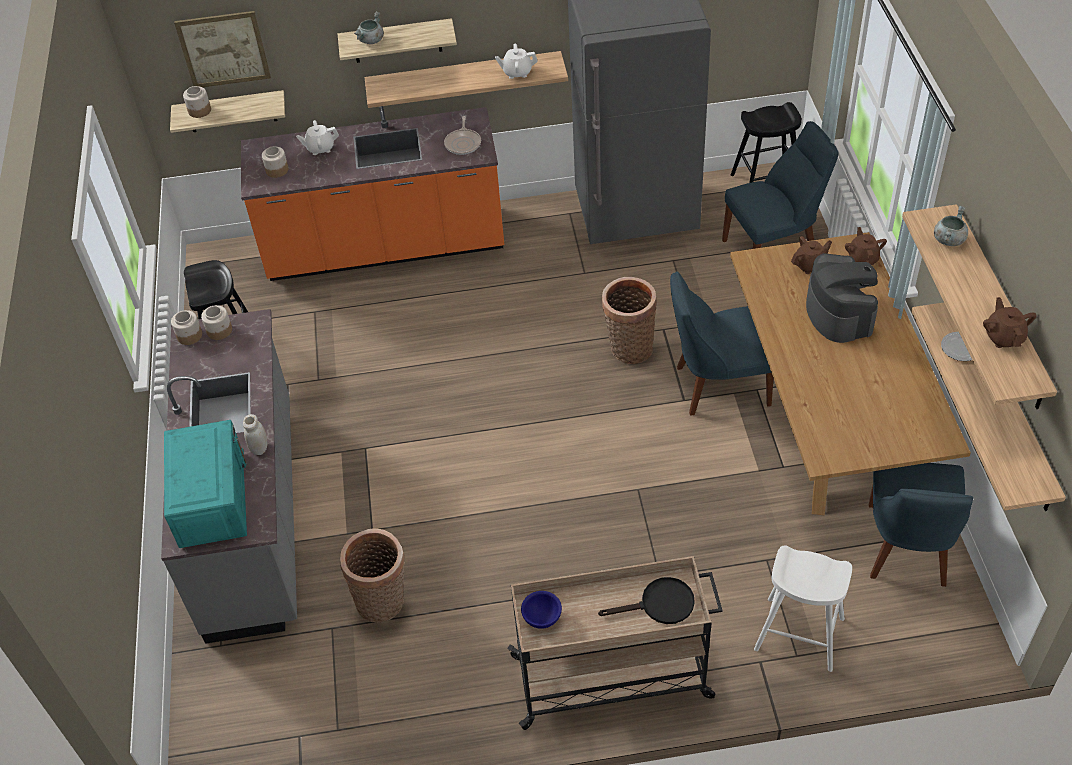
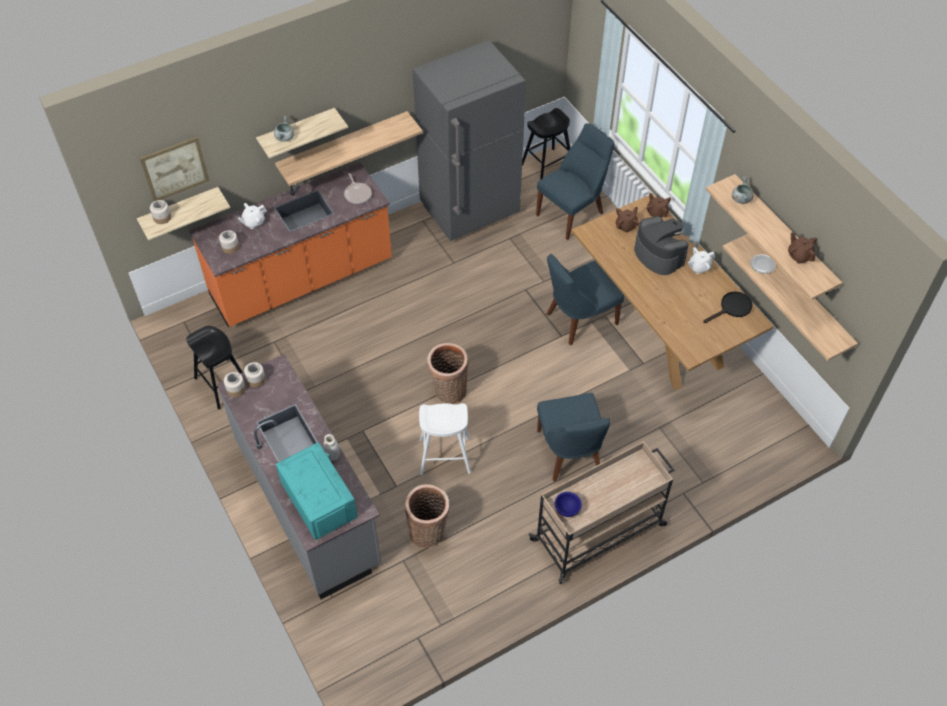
camera: 25 degrees left, 5 degrees up
white teapot [495,44,537,79] -> white teapot moved to [688,247,715,274]
black frying pan [598,577,695,624] -> black frying pan moved to [703,291,753,323]
basket [602,277,657,364] -> basket moved to [427,343,469,404]
white stool [754,545,852,672] -> white stool moved to [419,403,471,475]
blue chair [869,463,973,587] -> blue chair moved to [537,393,610,481]

